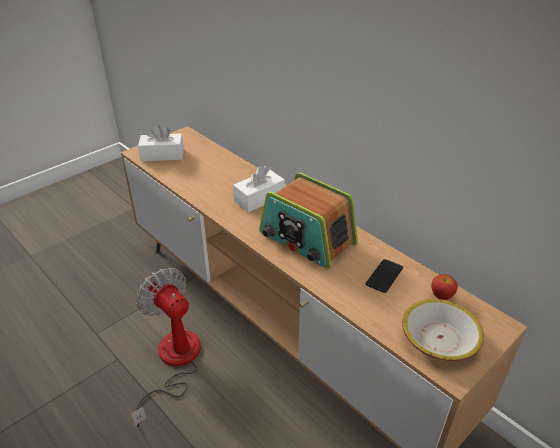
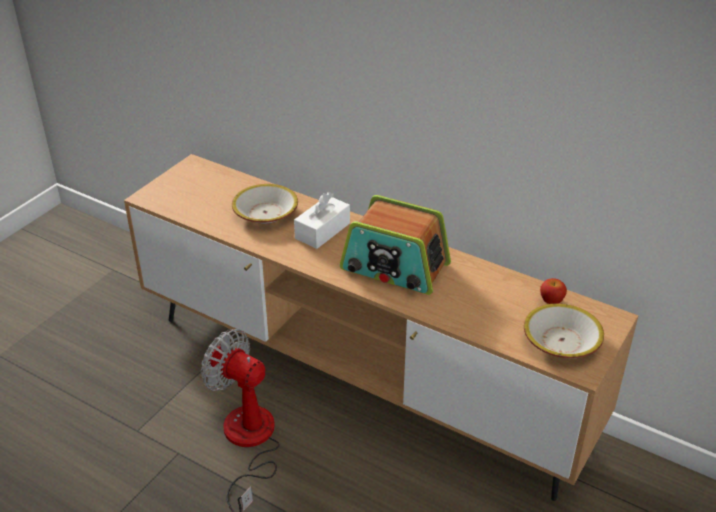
camera: 15 degrees left, 0 degrees up
white tissue box [138,124,184,162] -> none
phone [366,259,403,293] -> none
none -> bowl [232,184,298,224]

